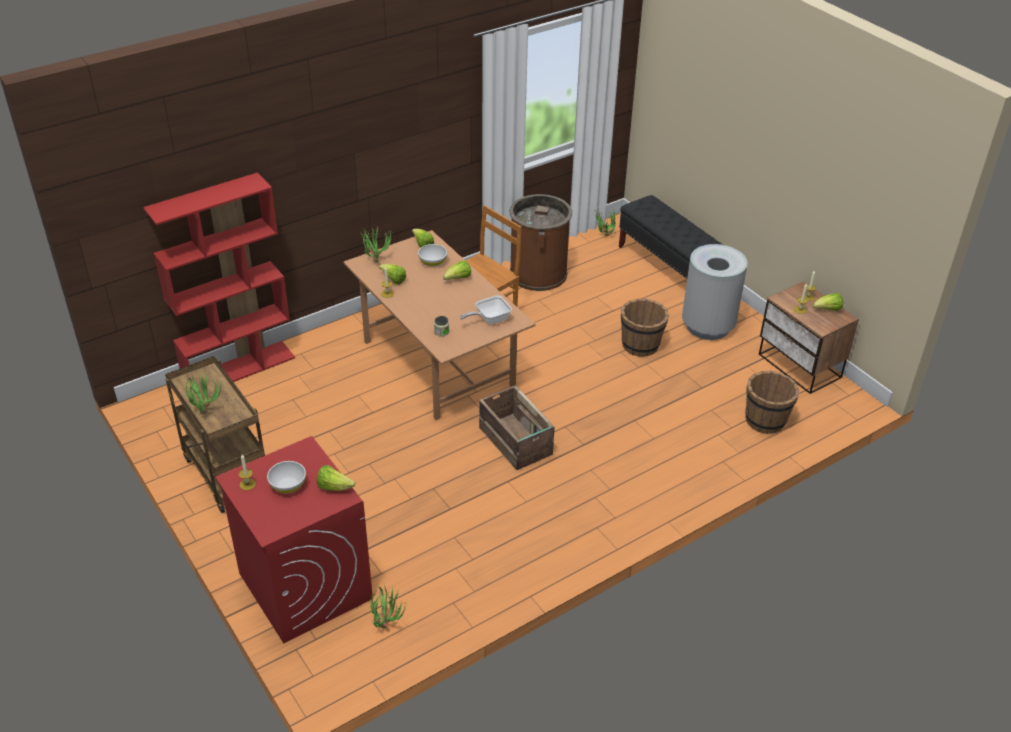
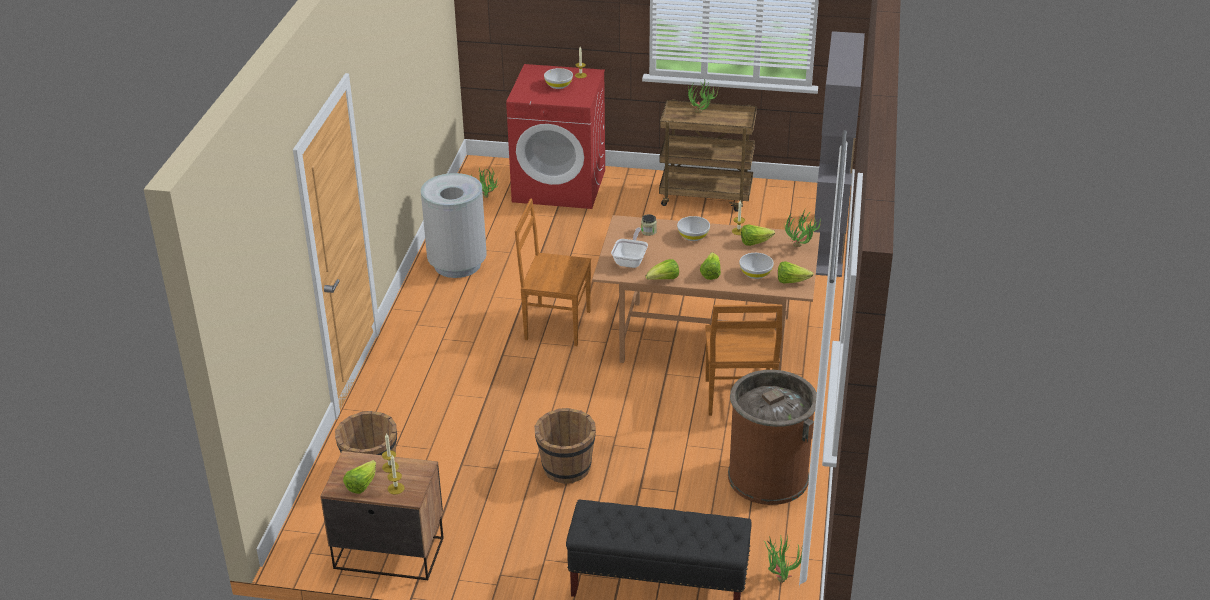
camera: 135 degrees right, 5 degrees down
red bookcase [143,172,295,382] -> grey bookcase [814,31,865,277]
lettuce [317,465,356,491] -> lettuce moved to [646,259,679,280]
crate [479,385,555,470] -> brown chair [515,198,591,346]
grey trash can [682,244,748,340] -> grey trash can moved to [421,173,487,278]
none -> white bowl [677,216,710,241]

